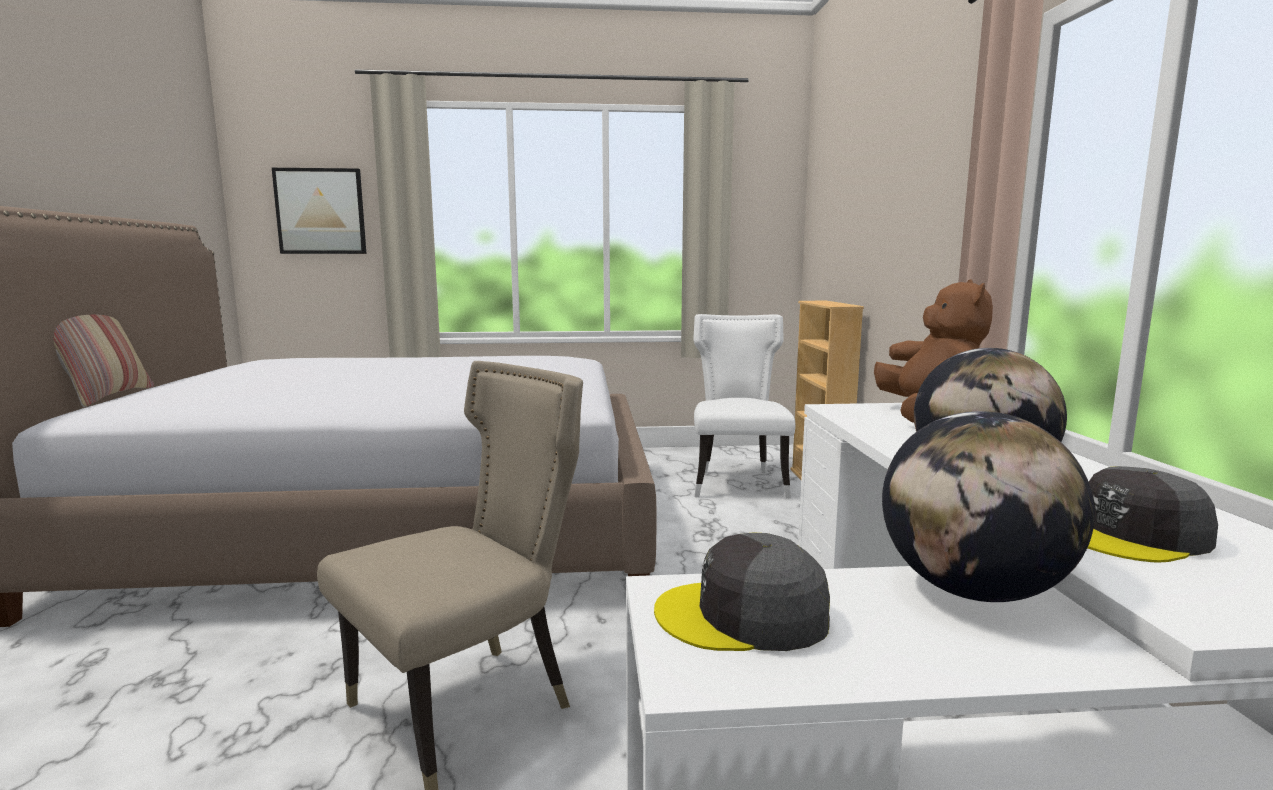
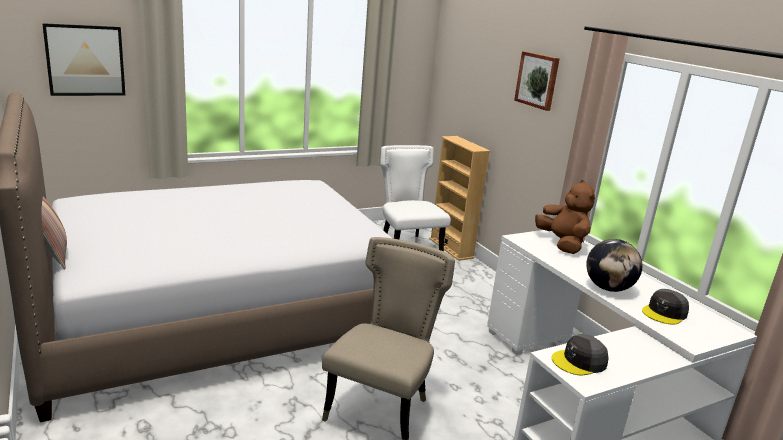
camera: 25 degrees left, 10 degrees up
globe [882,411,1095,602] -> none
none -> picture [514,51,560,111]

